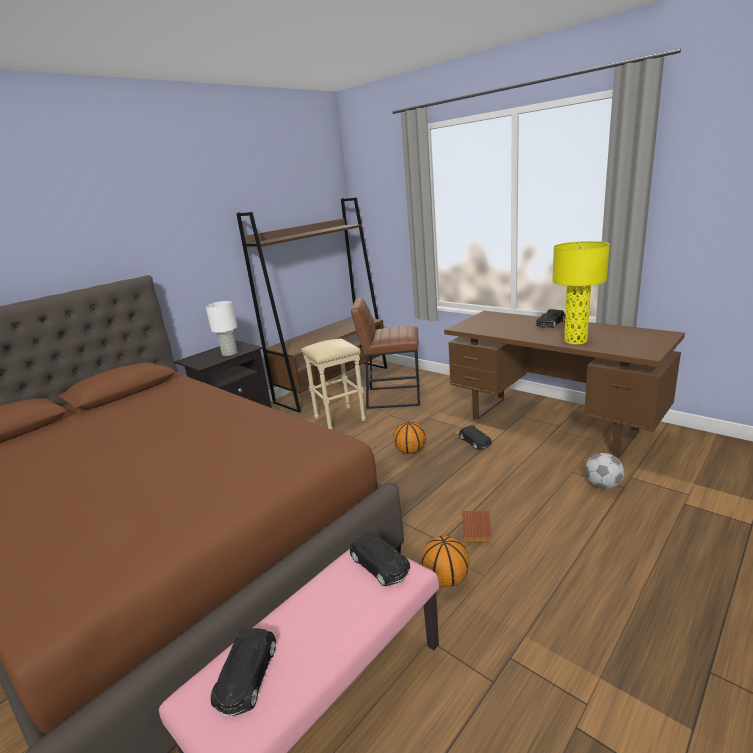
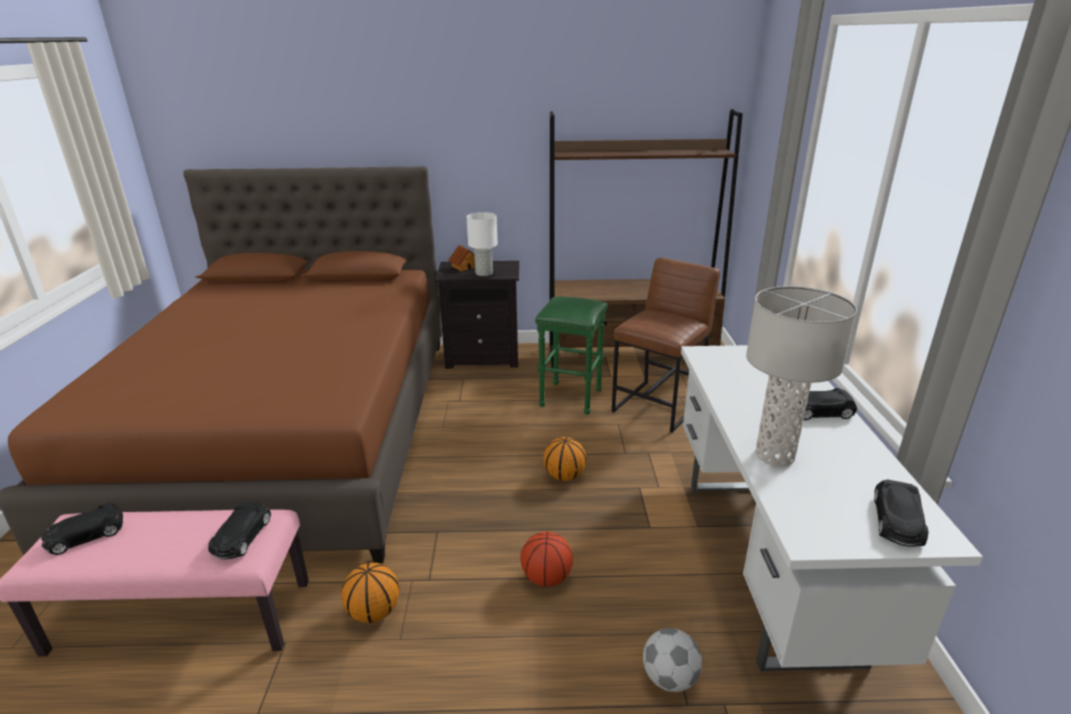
camera: 45 degrees right, 5 degrees up
beige stool [301,339,366,430] -> green stool [535,296,608,415]
brown chair [351,297,420,409] -> brown chair turned 75 degrees clockwise [612,258,720,433]
brown desk [444,311,685,459] -> white desk [681,345,983,672]
black toy car [459,425,492,450] -> black toy car moved to [874,480,928,547]
toy house [462,511,491,542] -> toy house moved to [448,245,475,272]
yellow table lamp [552,241,610,344] -> white table lamp [746,286,857,466]
none -> basketball [520,531,573,587]

